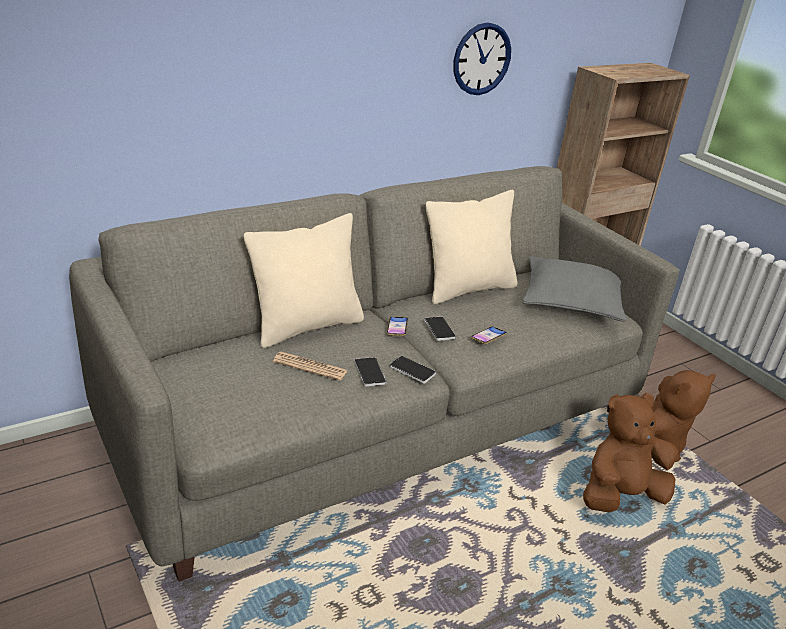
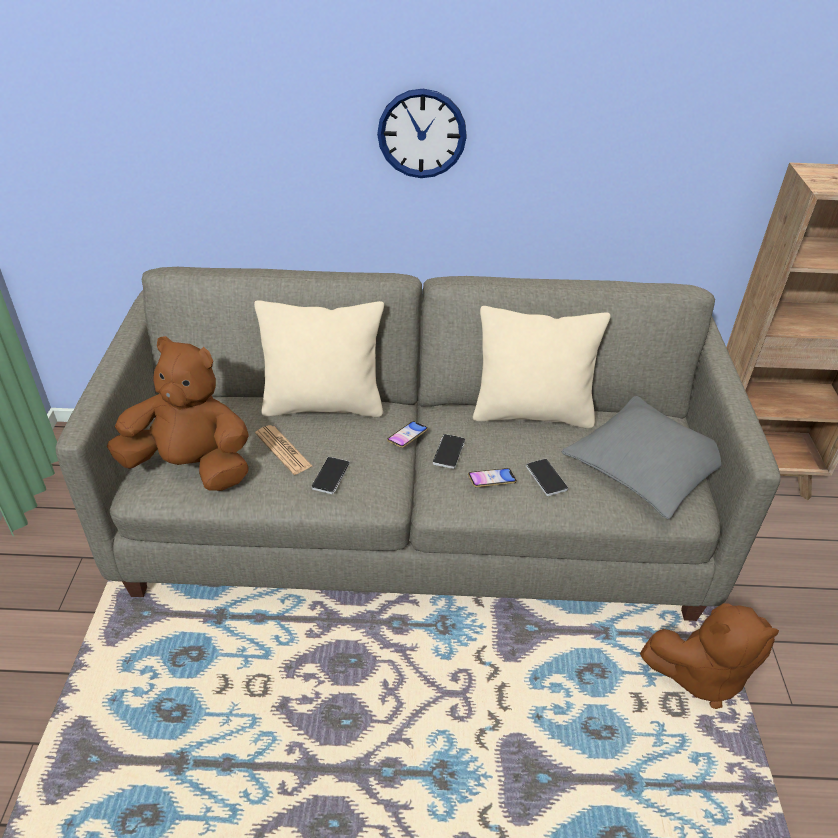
camera: 35 degrees right, 10 degrees up
phone [390,356,436,384] -> phone moved to [526,459,568,496]
wall clock [453,22,511,95] -> wall clock moved to [377,89,467,178]
brown plush toy [583,393,679,512] -> brown plush toy moved to [107,336,249,491]

